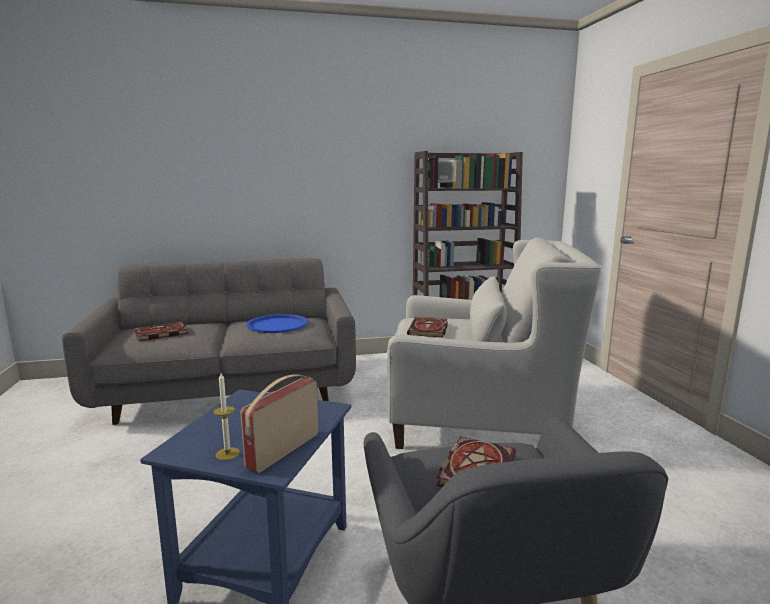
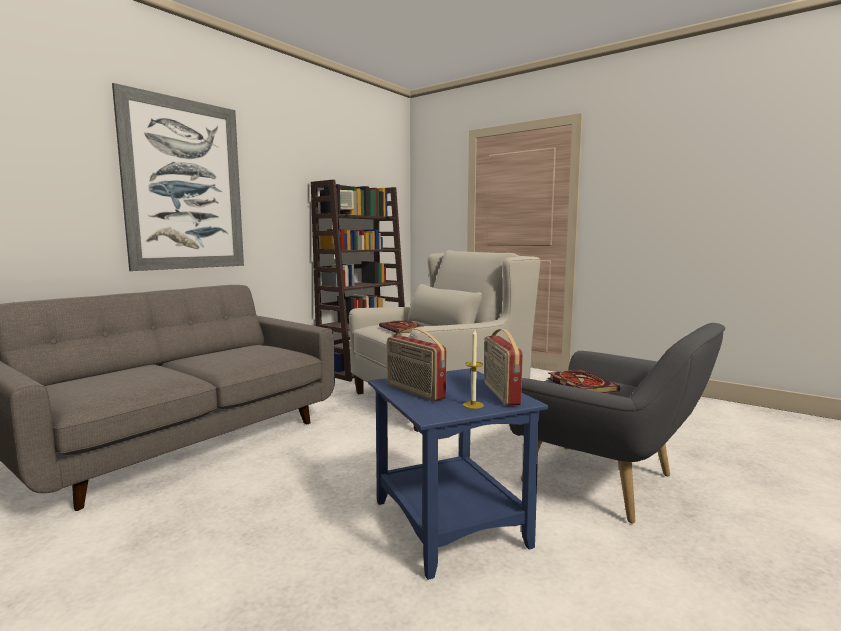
camera: 40 degrees left, 5 degrees down
book [134,322,189,341] -> none
blue tray [246,314,308,333] -> none
none -> picture [112,83,244,271]
none -> radio [387,328,446,401]

